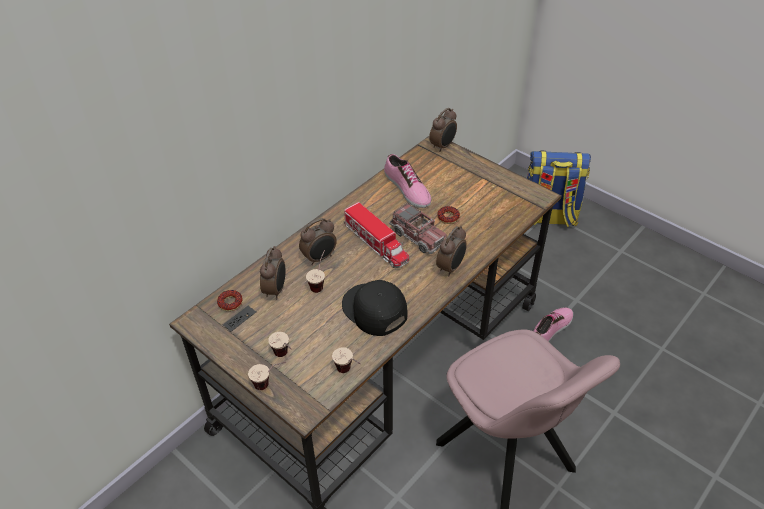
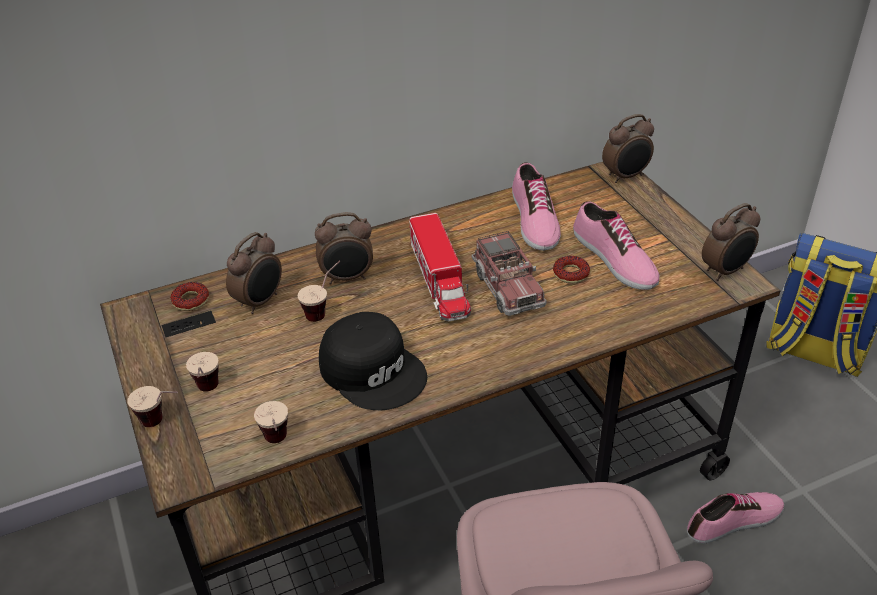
camera: 25 degrees right, 5 degrees down
black cap [342,280,408,336] -> black cap turned 150 degrees clockwise [319,312,427,410]
alarm clock [436,226,467,277] -> alarm clock moved to [702,203,760,281]
none -> shoe [573,201,659,290]

